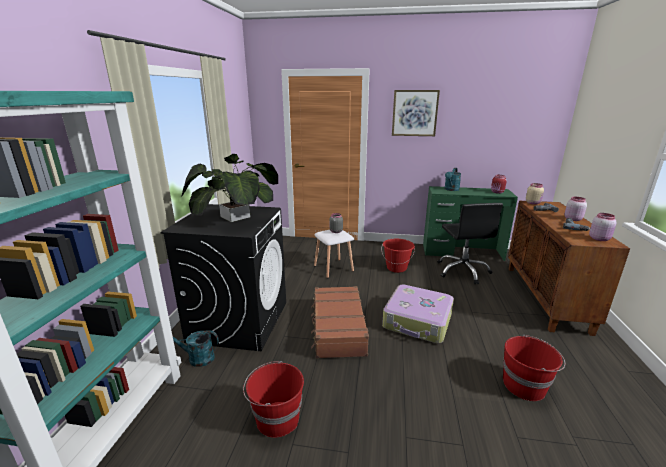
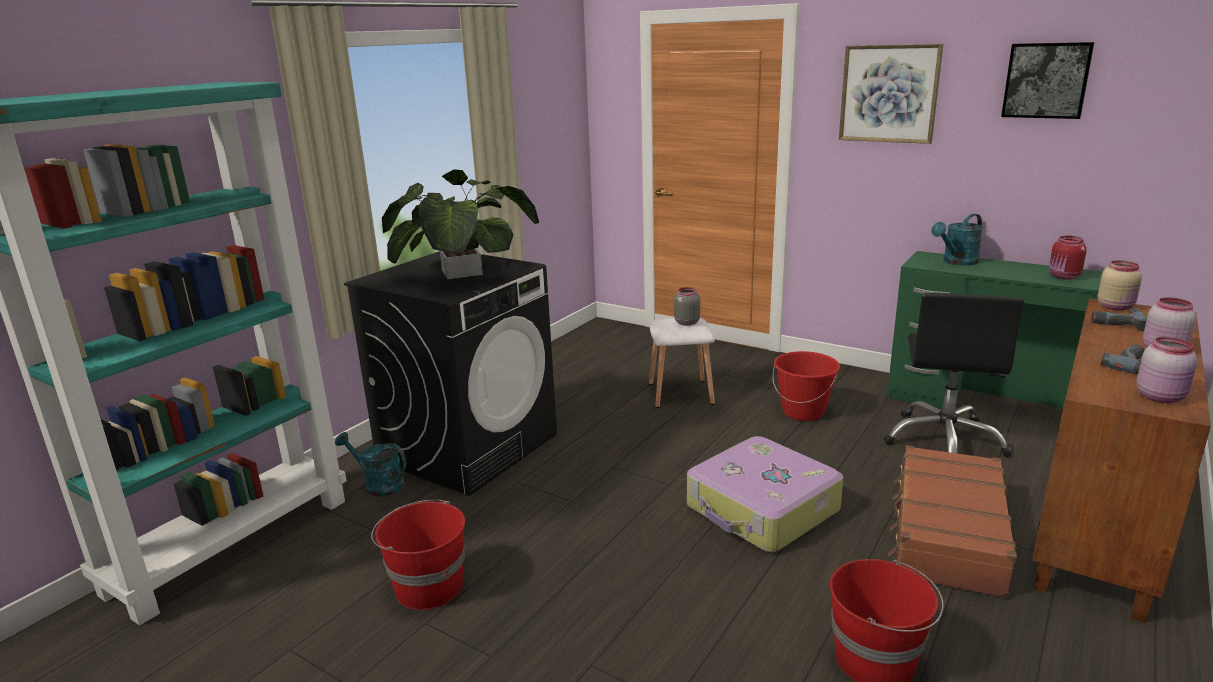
camera: 25 degrees right, 0 degrees up
brown suitcase [311,286,369,358] -> brown suitcase moved to [888,445,1017,598]
none -> picture [1001,42,1094,119]

